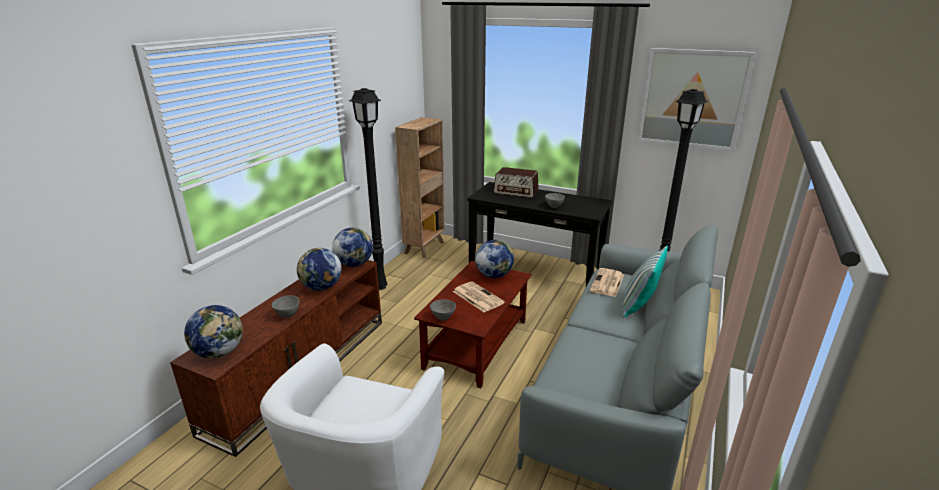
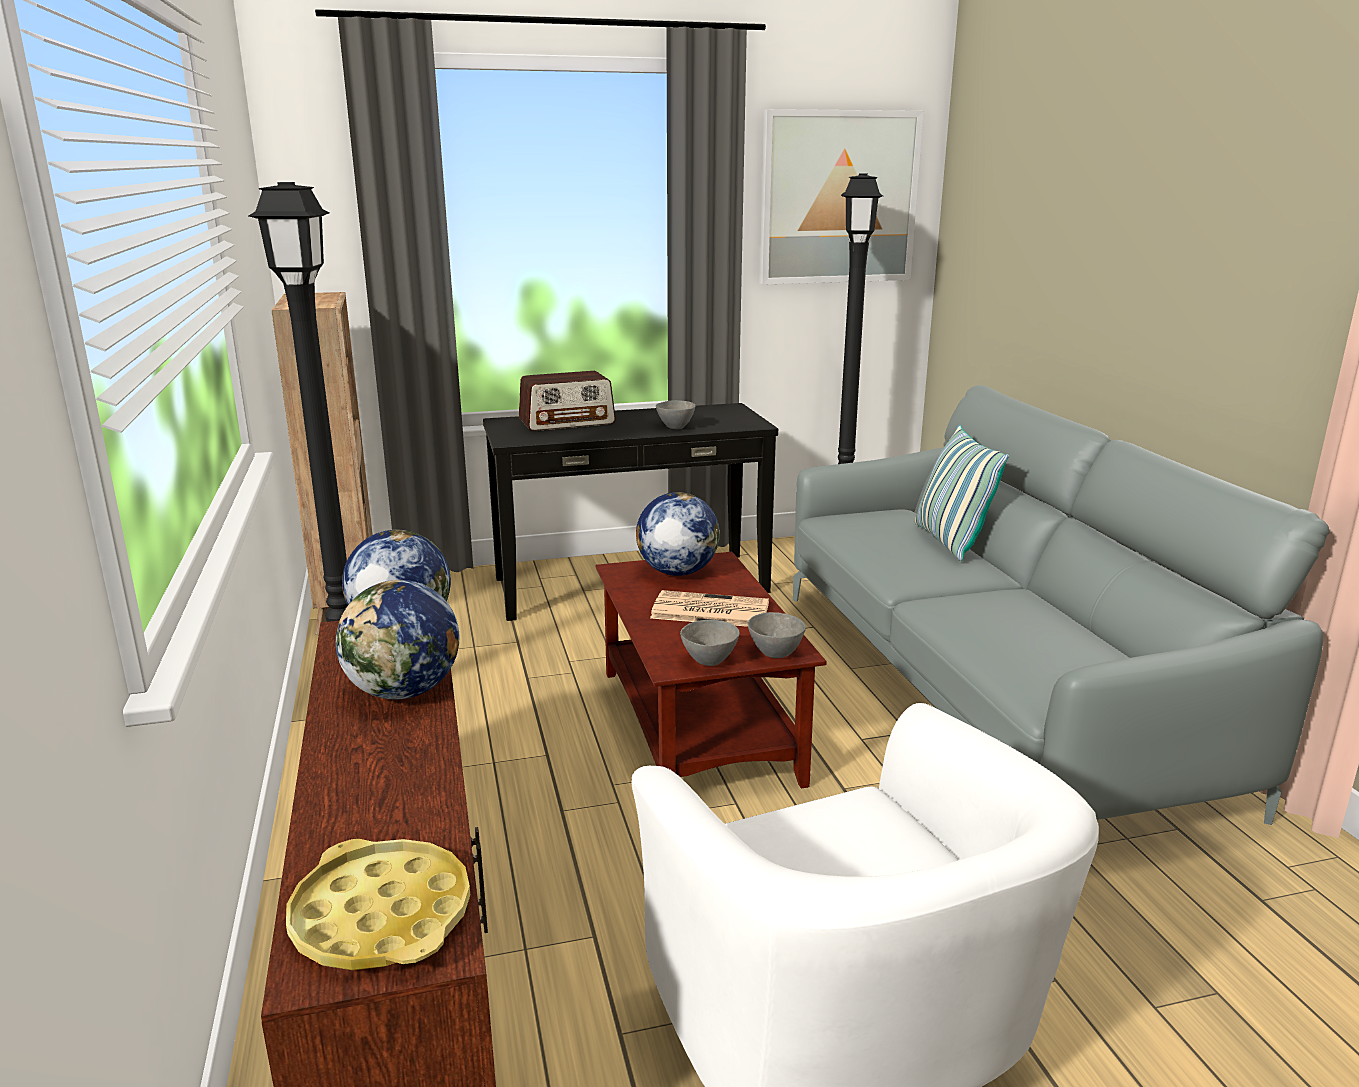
camera: 40 degrees left, 5 degrees down
globe [184,305,243,358] -> yellow tray [286,839,470,970]
grey bowl [272,295,299,318] -> grey bowl moved to [748,612,806,658]
newspaper [590,268,624,297] -> none

